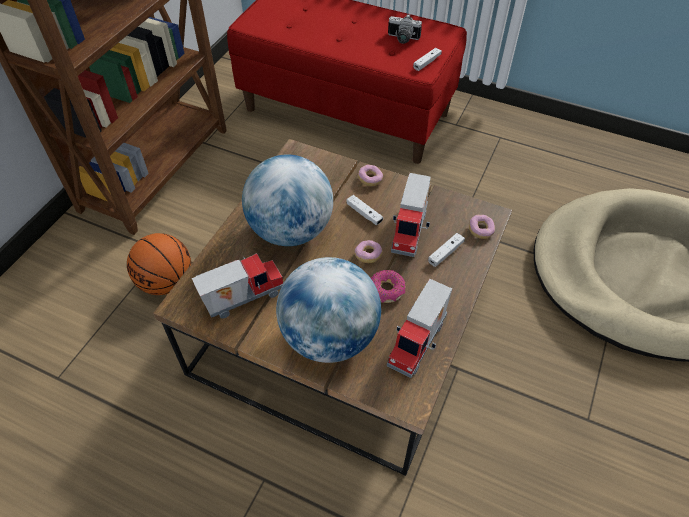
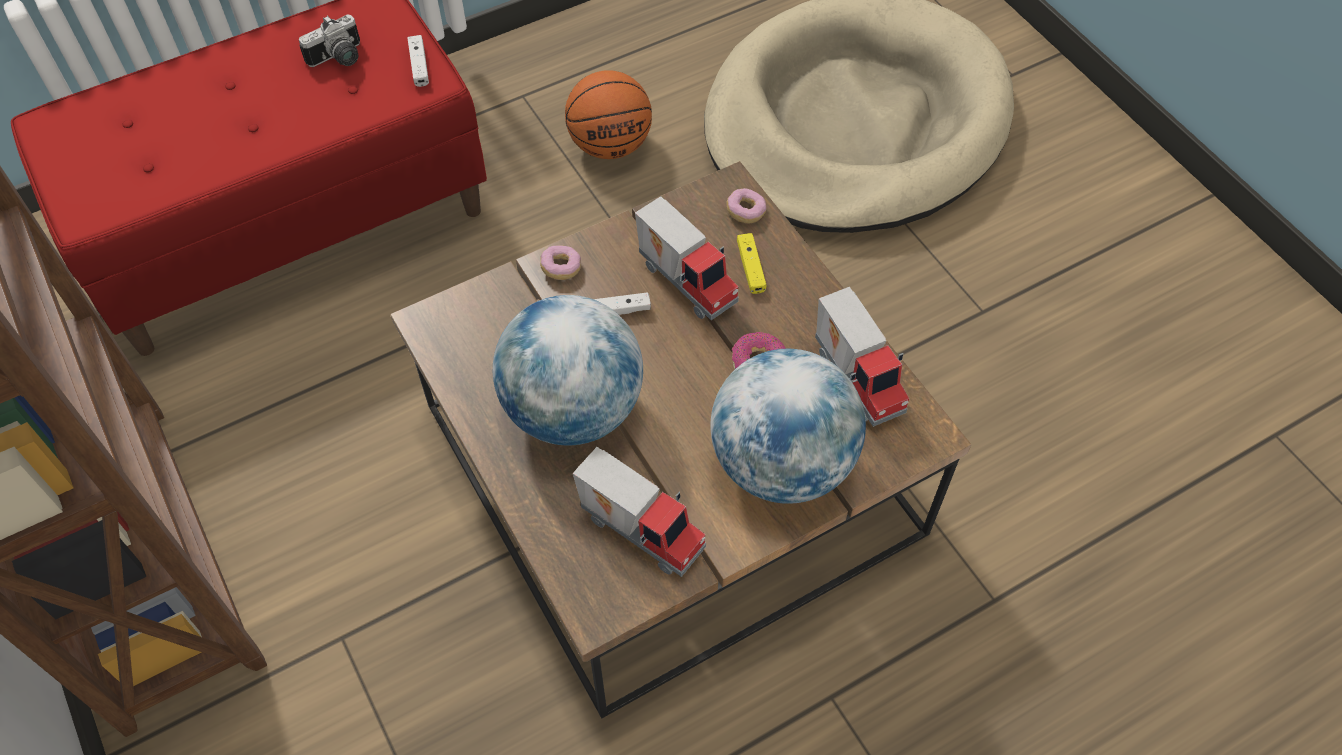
camera: 55 degrees left, 5 degrees up
basketball [127,233,191,295] -> basketball moved to [565,70,652,159]
toy truck [192,253,284,319] -> toy truck turned 120 degrees clockwise [573,447,706,577]
donut [354,240,383,263] -> none
white game controller [428,233,465,267] -> yellow game controller [737,233,766,294]

